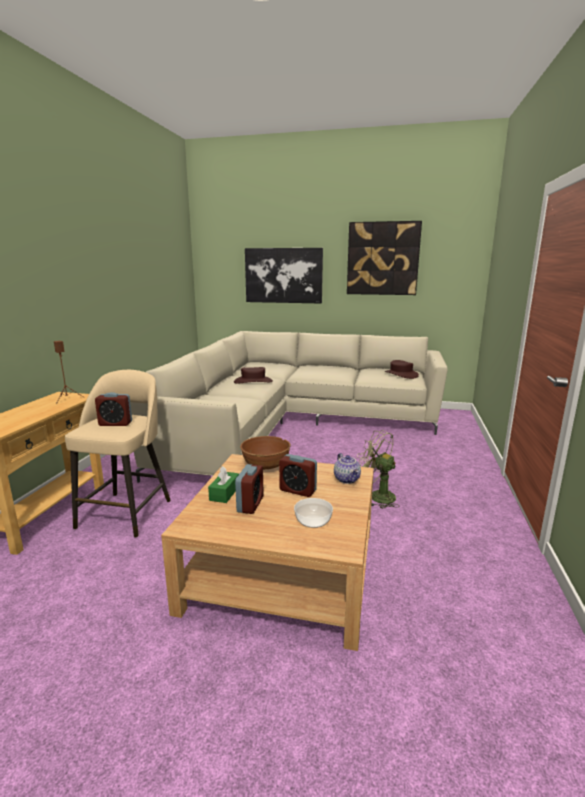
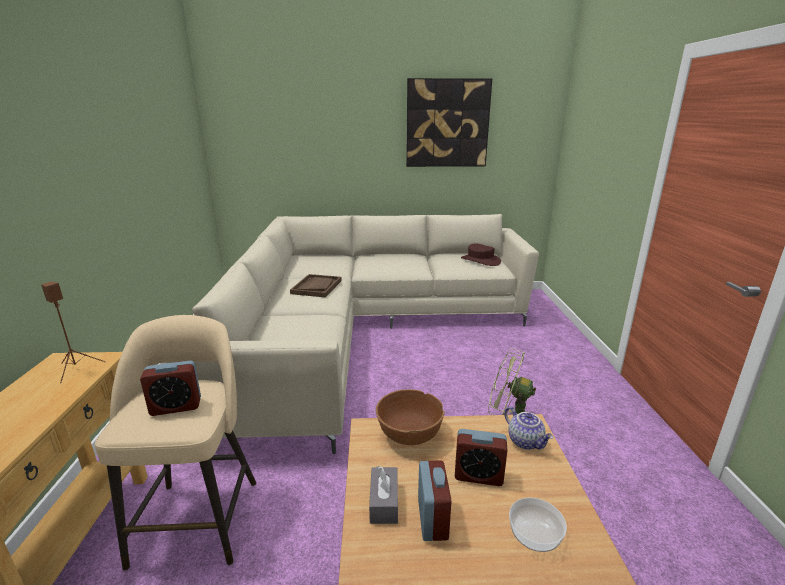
camera: 15 degrees left, 5 degrees up
green tissue box [208,466,239,503] -> grey tissue box [369,466,398,524]
brown hat [234,367,273,384] -> brown tray [290,274,342,298]
picture [245,248,323,303] -> none

